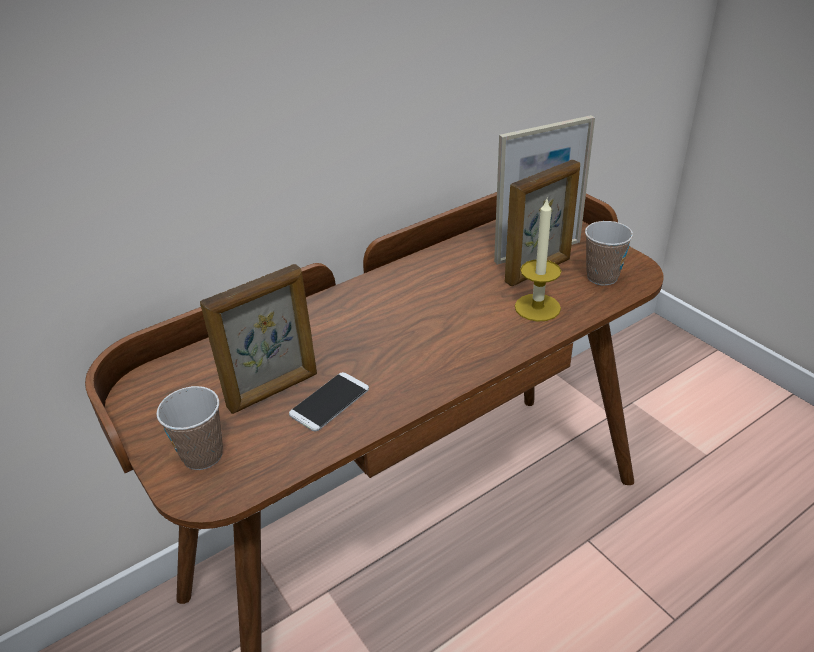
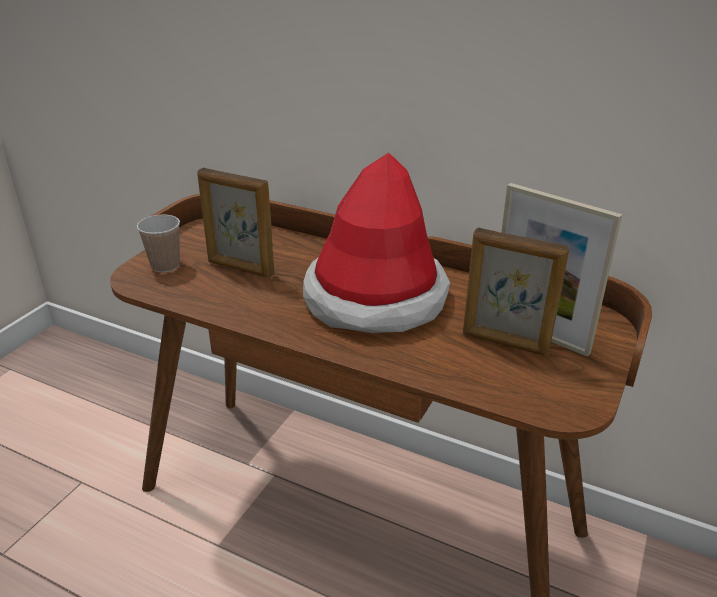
camera: 60 degrees right, 5 degrees down
phone [289,372,369,431] -> none
candle [515,197,561,322] -> none
cup [585,221,633,285] -> none
none -> hat [303,152,450,333]

